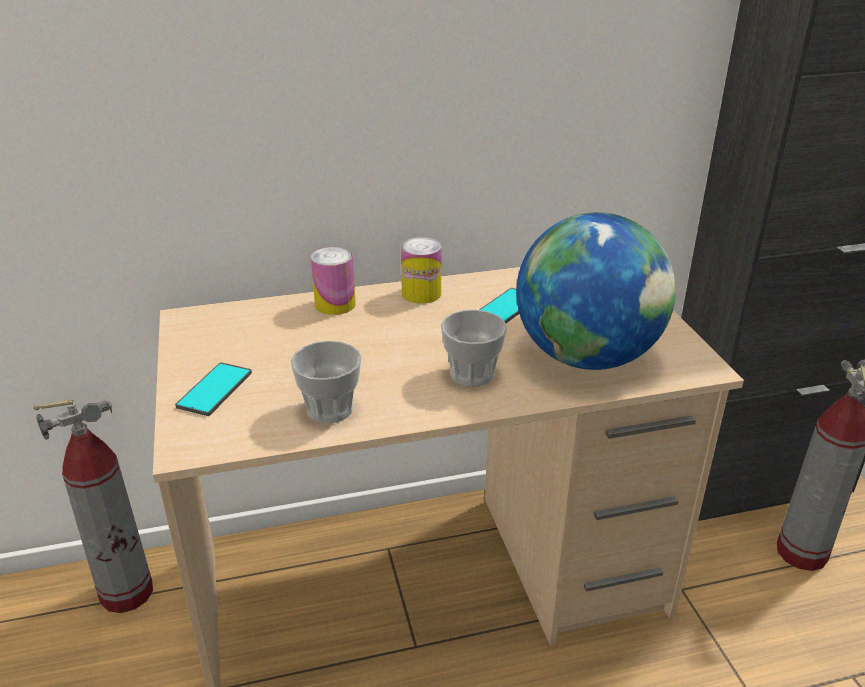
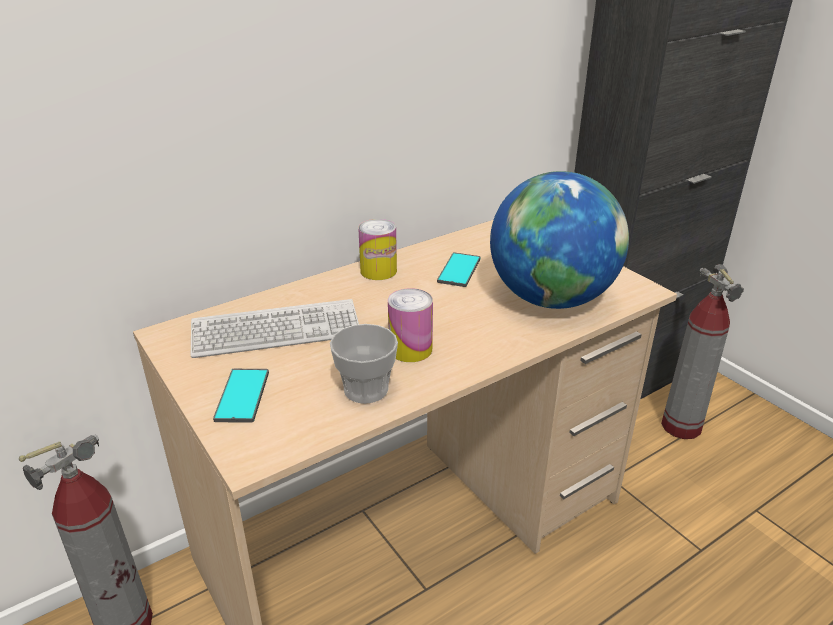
camera: 20 degrees left, 0 degrees up
can [311,247,356,315] -> can moved to [388,288,433,362]
cup [441,310,507,387] -> none
none -> keyboard [191,299,359,358]

